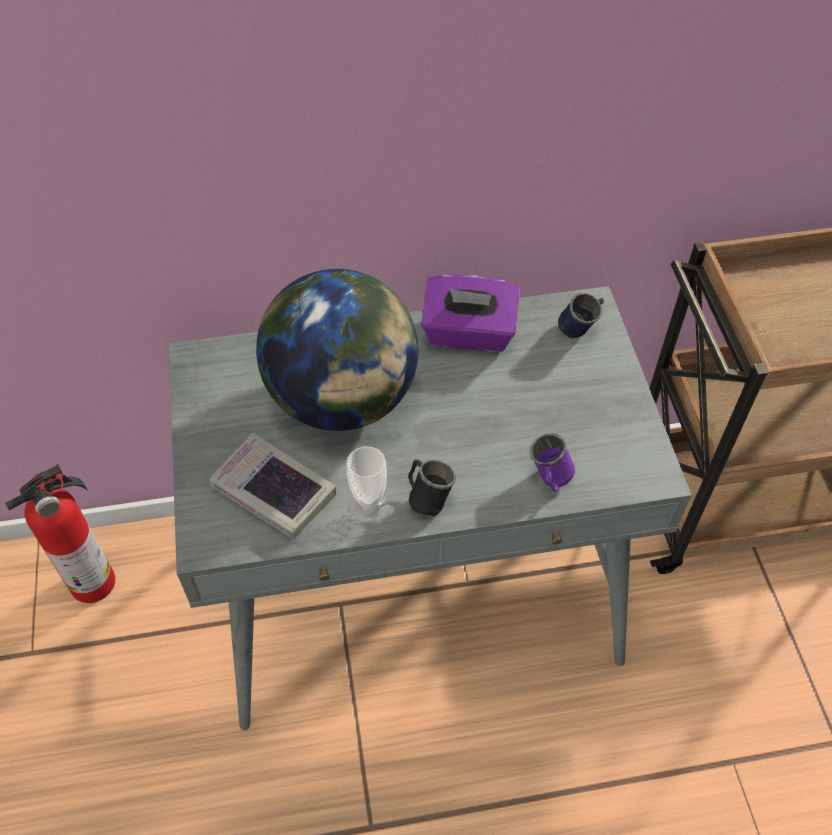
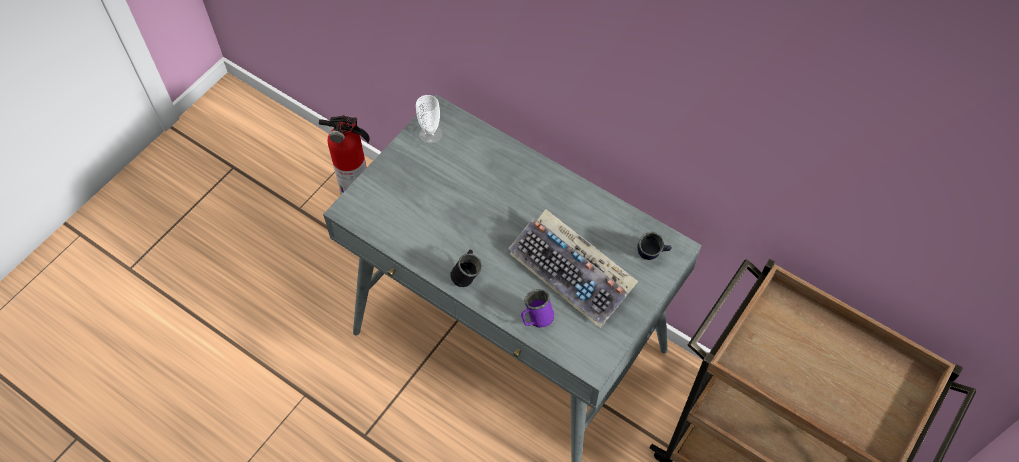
camera: 45 degrees right, 5 degrees up
book [209,433,336,539] -> none
globe [256,269,418,431] -> none
cup [347,446,389,524] -> cup moved to [416,95,442,144]
purple tissue box [421,275,520,352] -> none
none -> keyboard [508,209,638,328]

